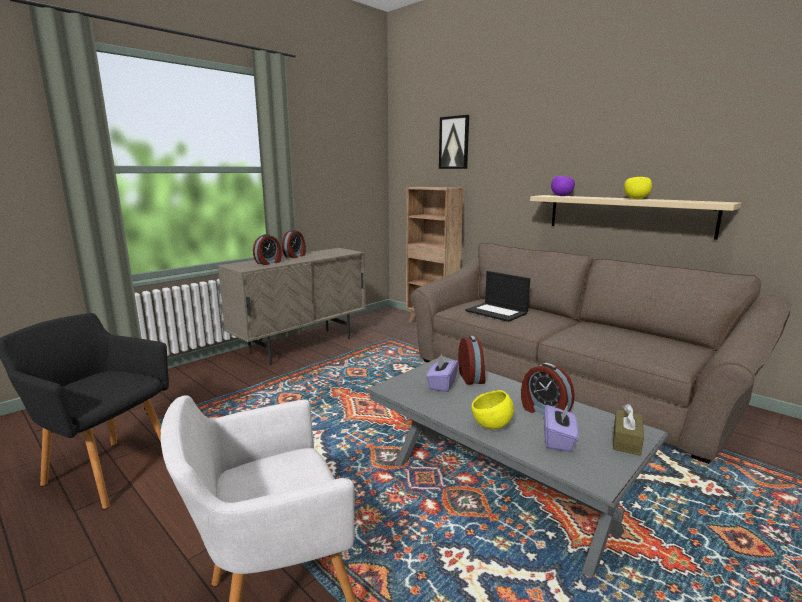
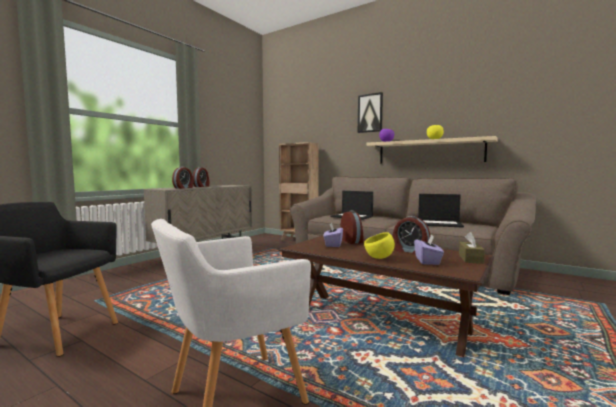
camera: 10 degrees left, 10 degrees down
grey coffee table [365,356,669,578] -> brown coffee table [279,236,494,357]
picture [439,115,469,169] -> picture moved to [358,92,383,133]
none -> laptop [418,194,464,228]

